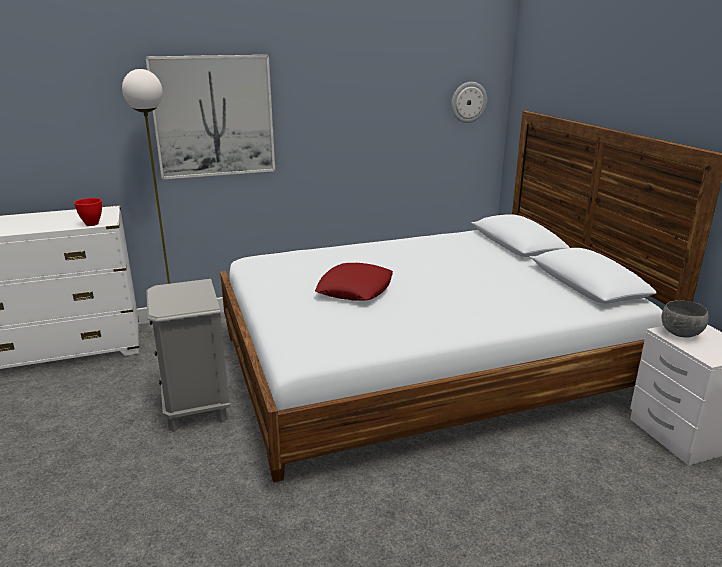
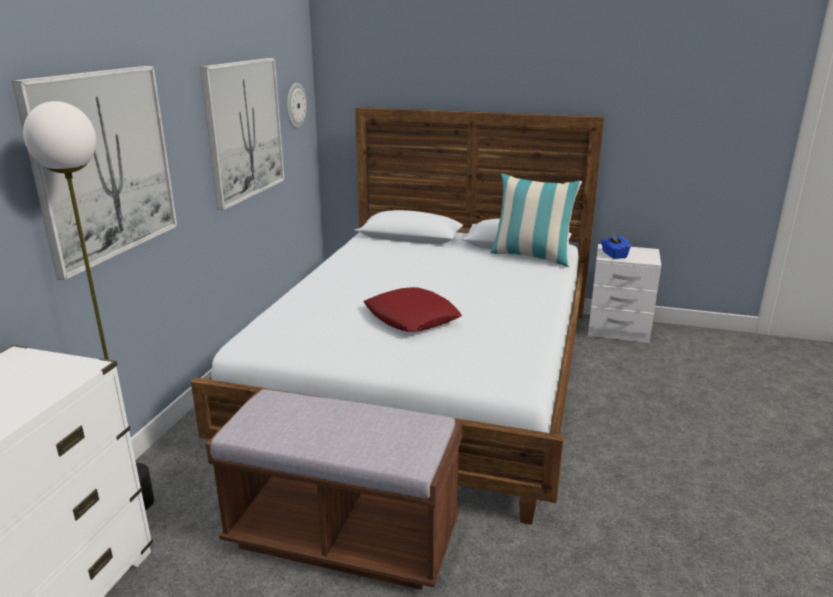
camera: 55 degrees left, 0 degrees up
red bowl [74,198,102,226] -> none
grey nightstand [146,279,230,432] -> brown bench [206,388,462,590]
grey bowl [661,300,709,337] -> blue tissue box [601,233,631,259]
none -> picture [200,58,285,210]
none -> pillow [490,173,582,267]

